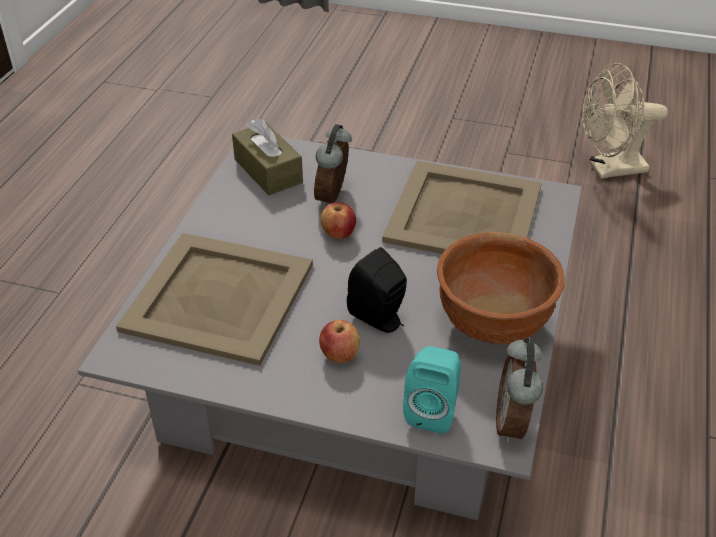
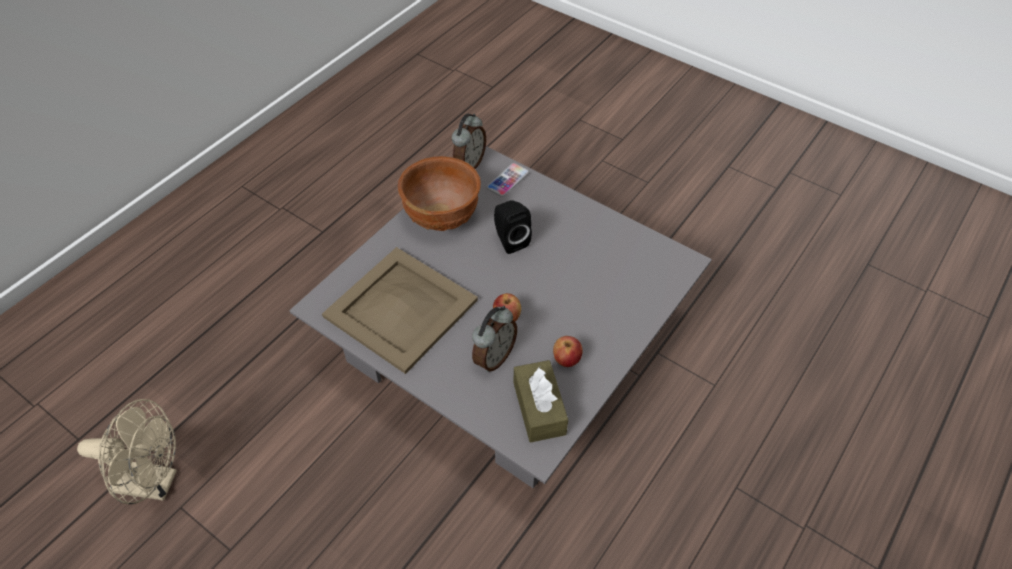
camera: 160 degrees left, 10 degrees up
beige tray [116,233,313,366] -> none
apple [319,320,360,363] -> apple moved to [553,336,583,367]
turquoise speaker [403,346,461,433] -> phone [487,163,529,197]

